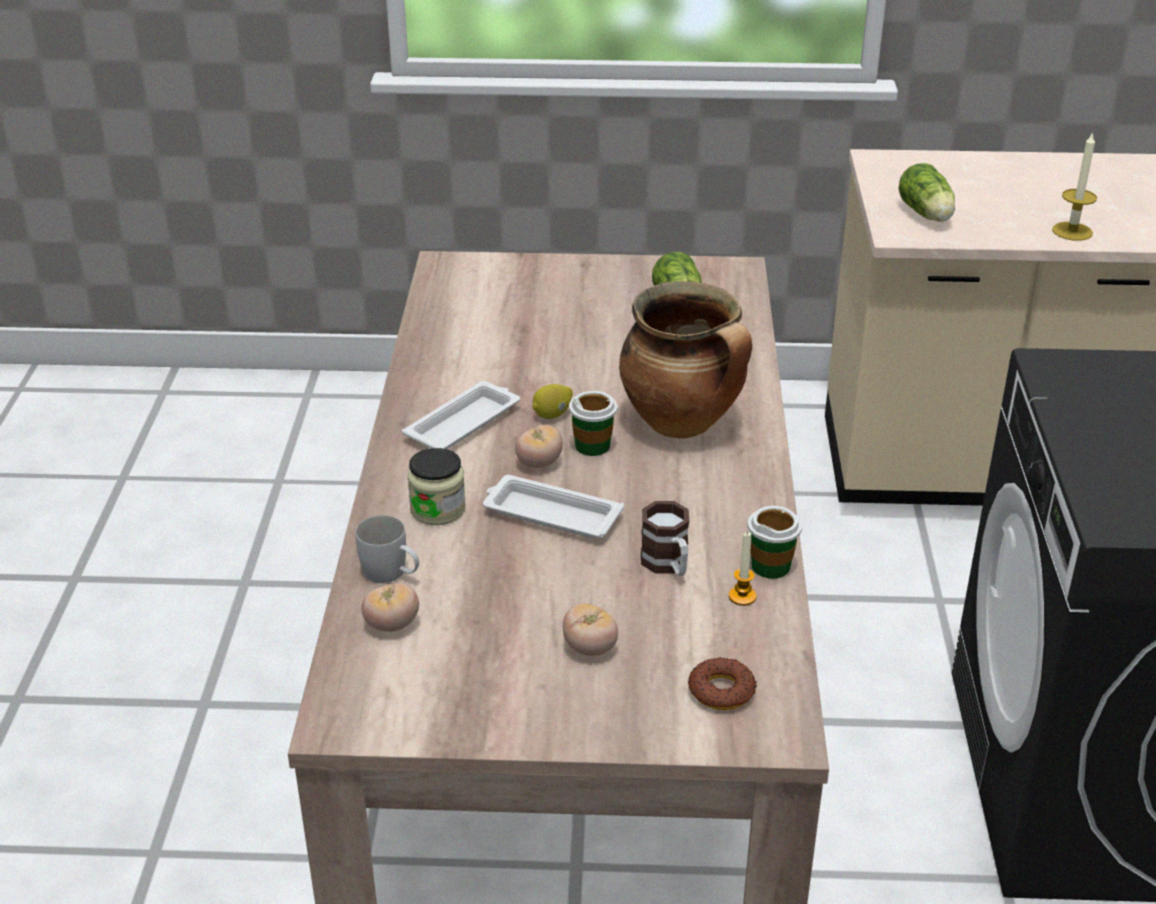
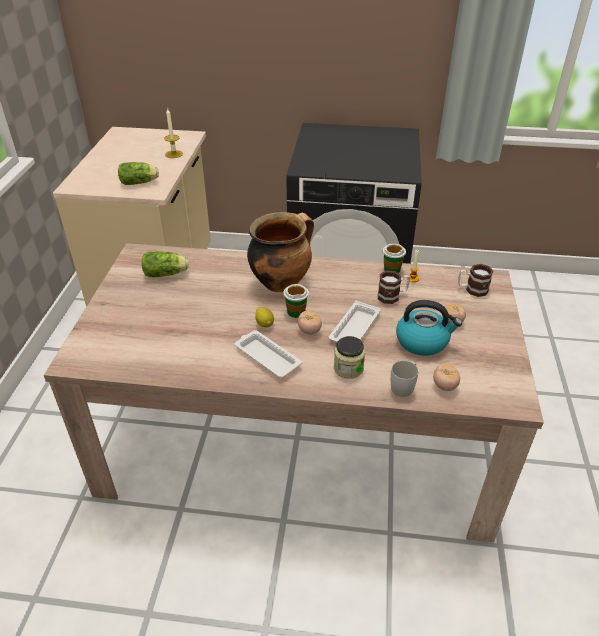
camera: 85 degrees left, 5 degrees up
donut [688,657,757,710] -> mug [458,264,493,297]
none -> kettle [396,300,462,356]

